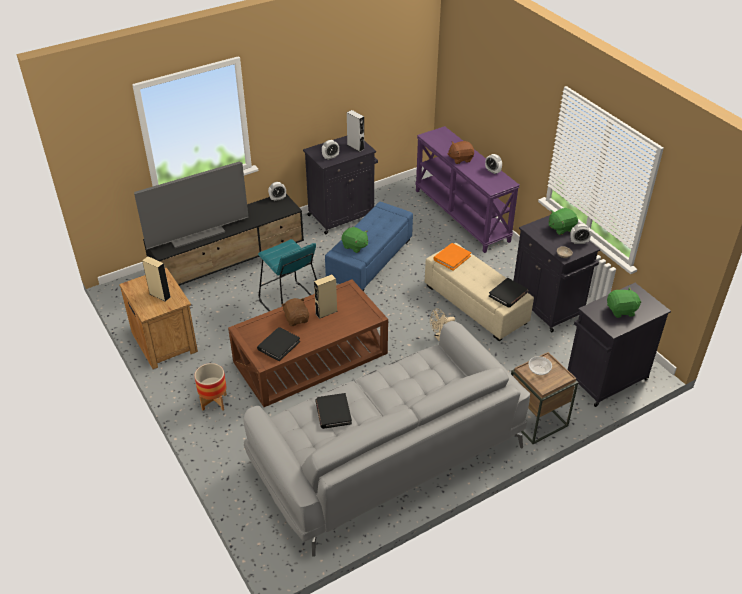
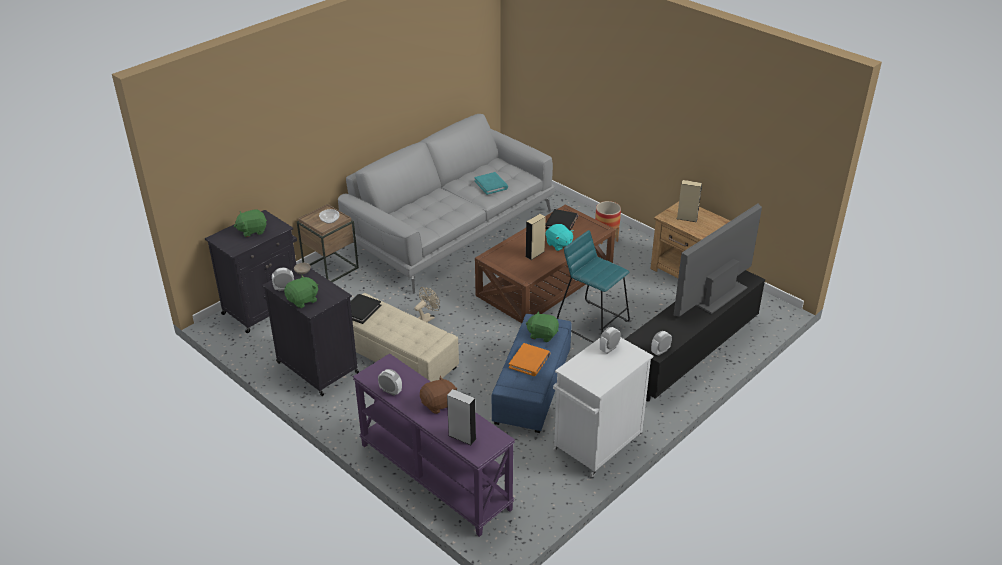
camera: 165 degrees right, 5 degrees down
brown plush toy [281,298,309,326] -> turquoise plush toy [546,224,574,251]
black cabinet [303,136,378,234] -> white cabinet [553,338,653,477]
black book [315,393,352,429] -> turquoise book [474,172,508,195]
grey speaker [347,110,364,152] -> grey speaker moved to [447,389,476,445]
orange book [433,243,471,271] -> orange book moved to [509,343,551,376]

